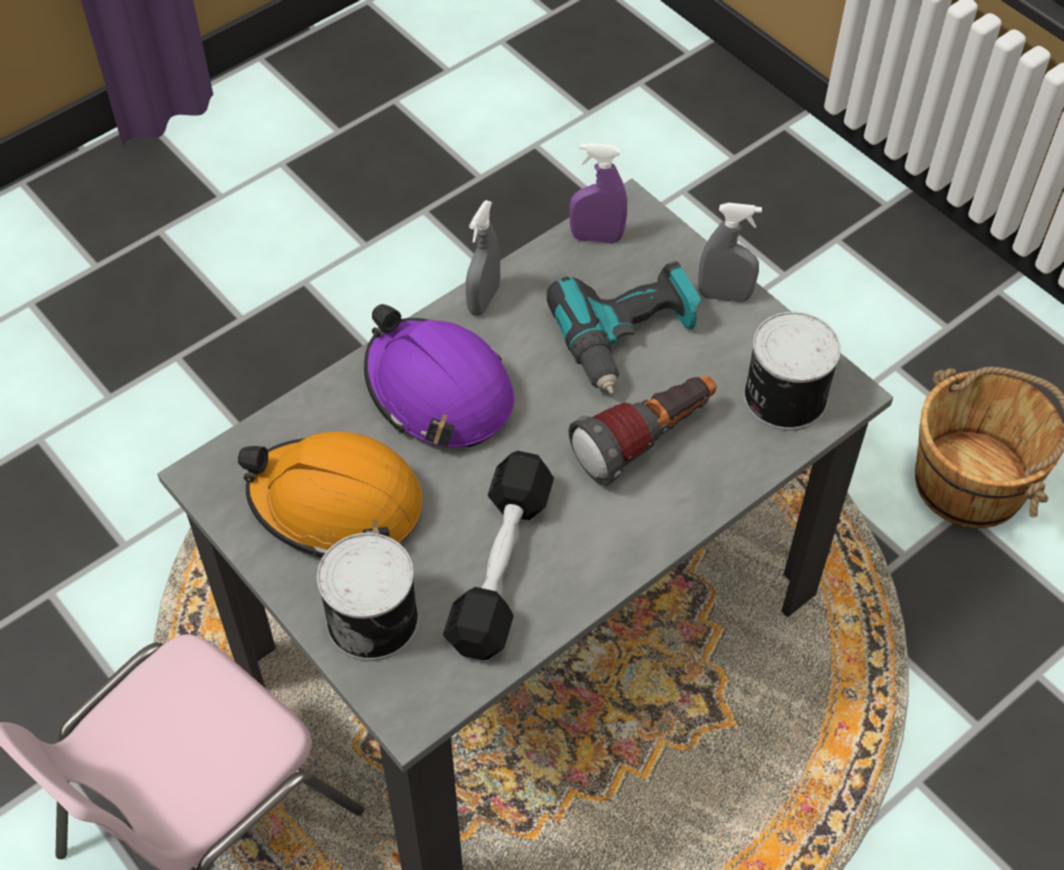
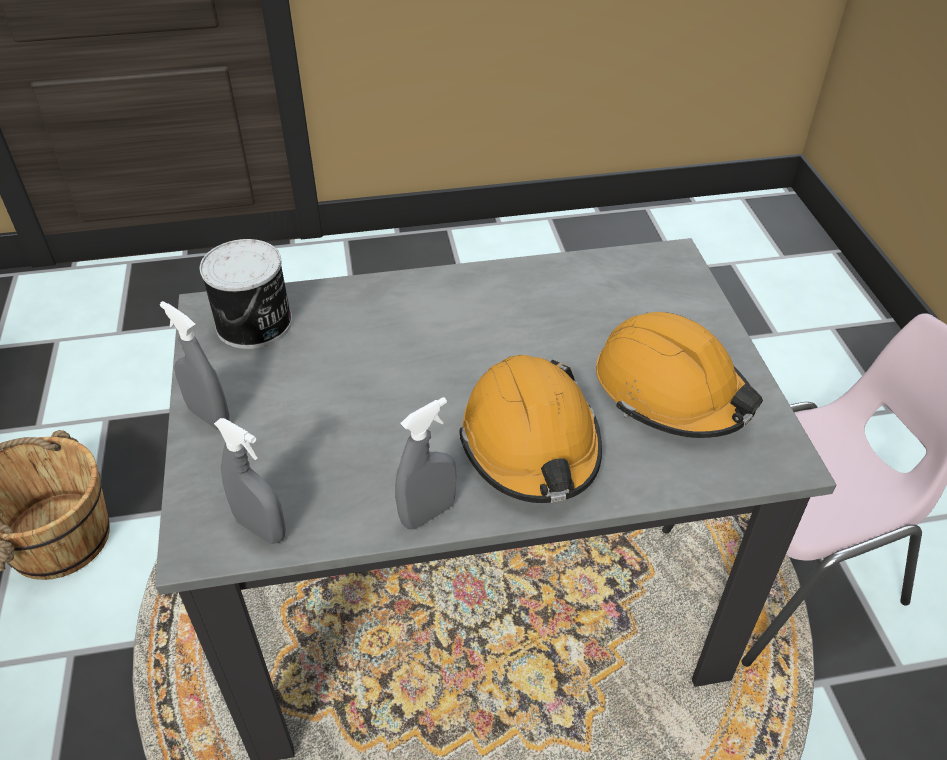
camera: 150 degrees left, 10 degrees down
can [317,533,419,661] -> none
purple hard hat [364,304,514,448] -> orange hard hat [459,355,602,503]
black dumbbell [443,451,554,660] -> none
power drill [547,261,701,395] -> none
flashlight [568,376,717,486] -> none
purple spray bottle [569,143,627,243] -> grey spray bottle [214,418,286,544]

